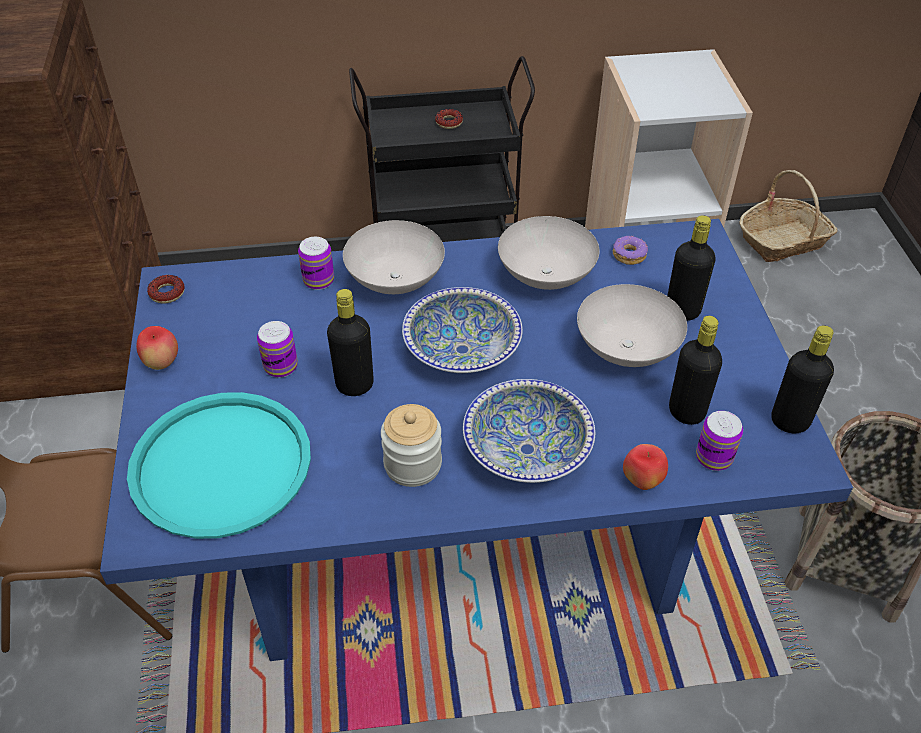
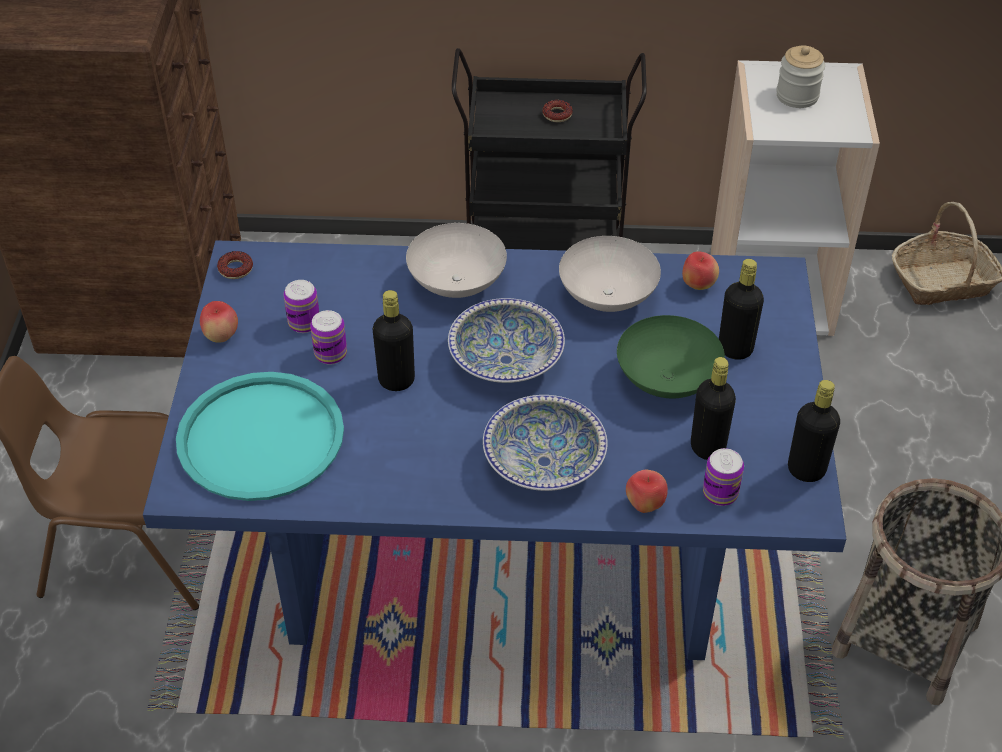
camera: 10 degrees right, 0 degrees up
can [298,237,334,290] -> can moved to [283,280,319,333]
jar [381,404,442,487] -> jar moved to [776,45,825,108]
white bowl [577,284,687,367] -> green bowl [617,315,725,398]
donut [613,236,648,265] -> apple [682,251,719,290]

